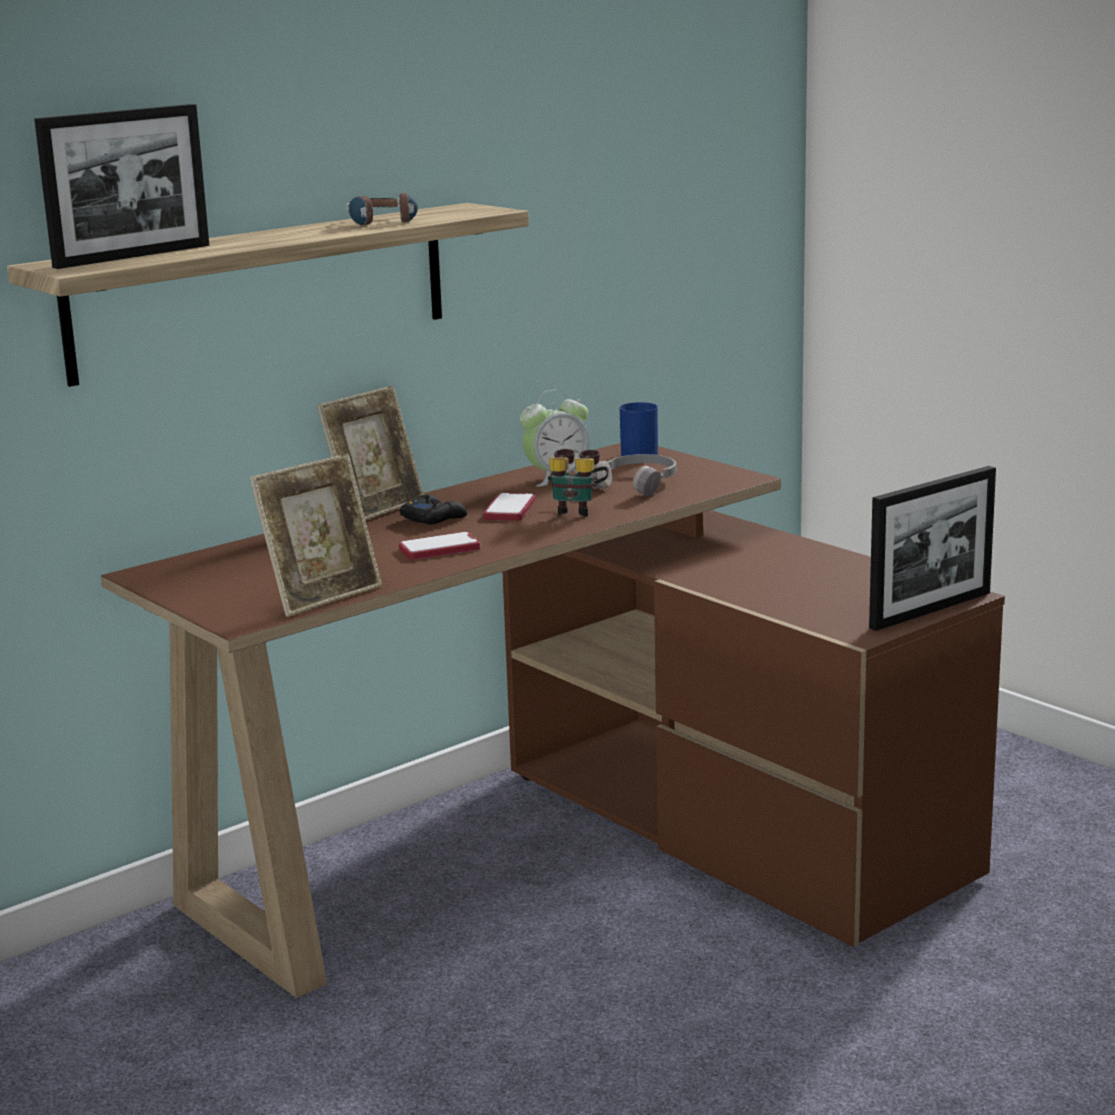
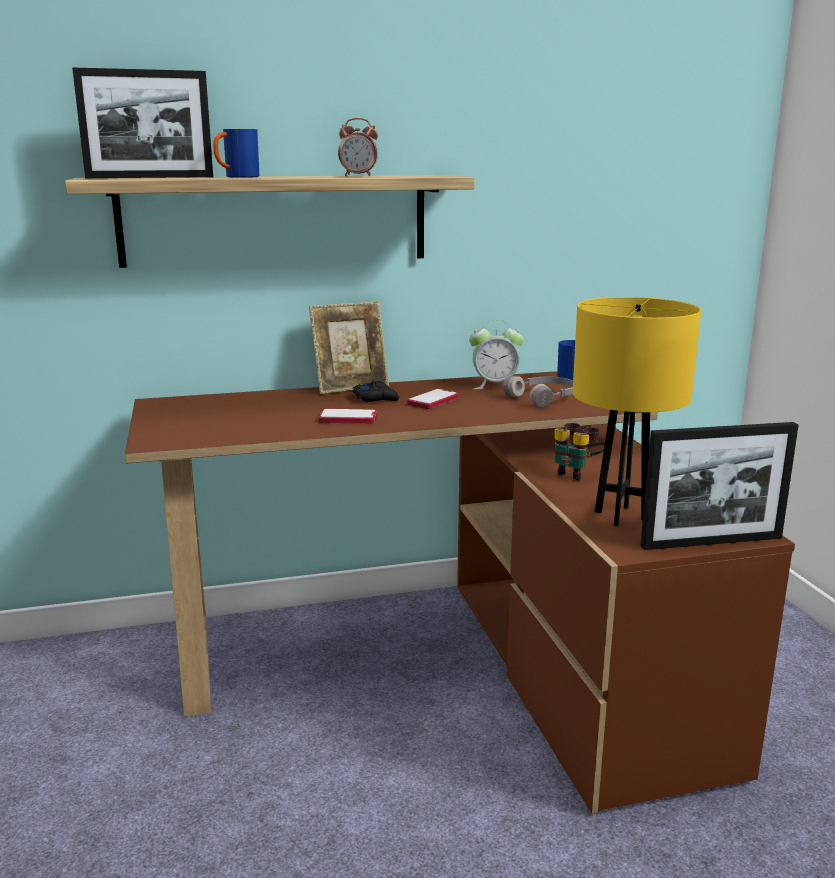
camera: 25 degrees right, 0 degrees up
picture frame [250,453,382,617] -> none
headphones [346,193,418,225] -> alarm clock [338,118,378,176]
binoculars [548,449,608,516] -> binoculars moved to [554,423,605,481]
none -> blue mug [213,129,259,178]
none -> yellow table lamp [573,297,701,526]

